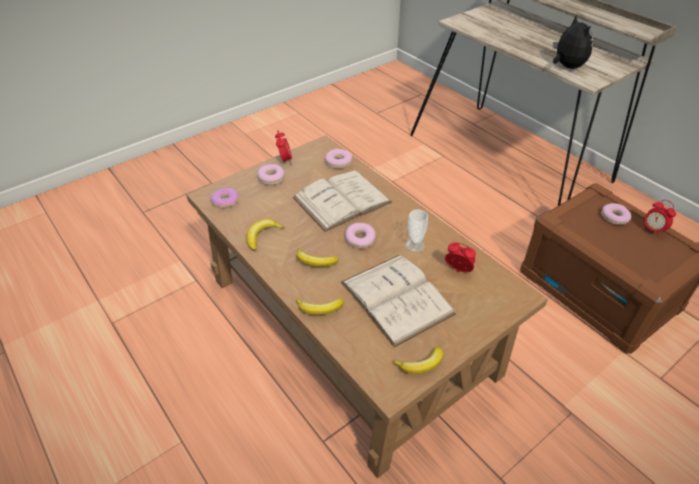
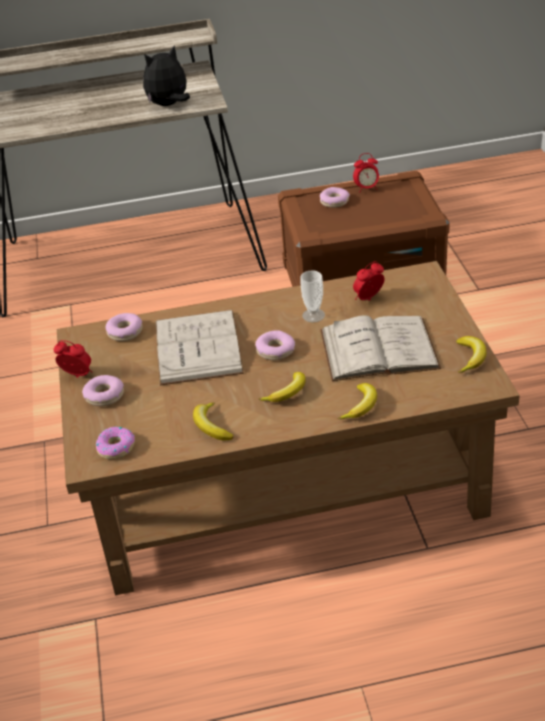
camera: 60 degrees left, 5 degrees down
plush toy [552,14,593,69] -> plush toy turned 45 degrees counterclockwise [143,45,190,106]

